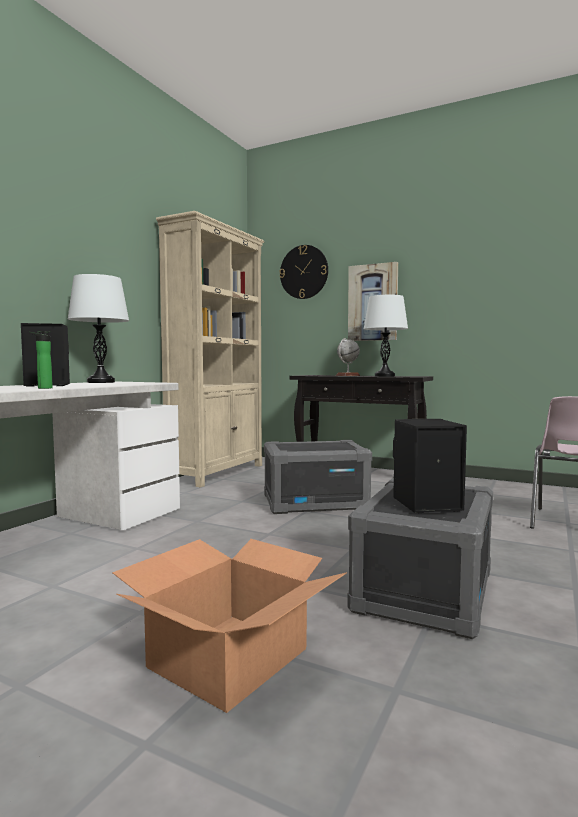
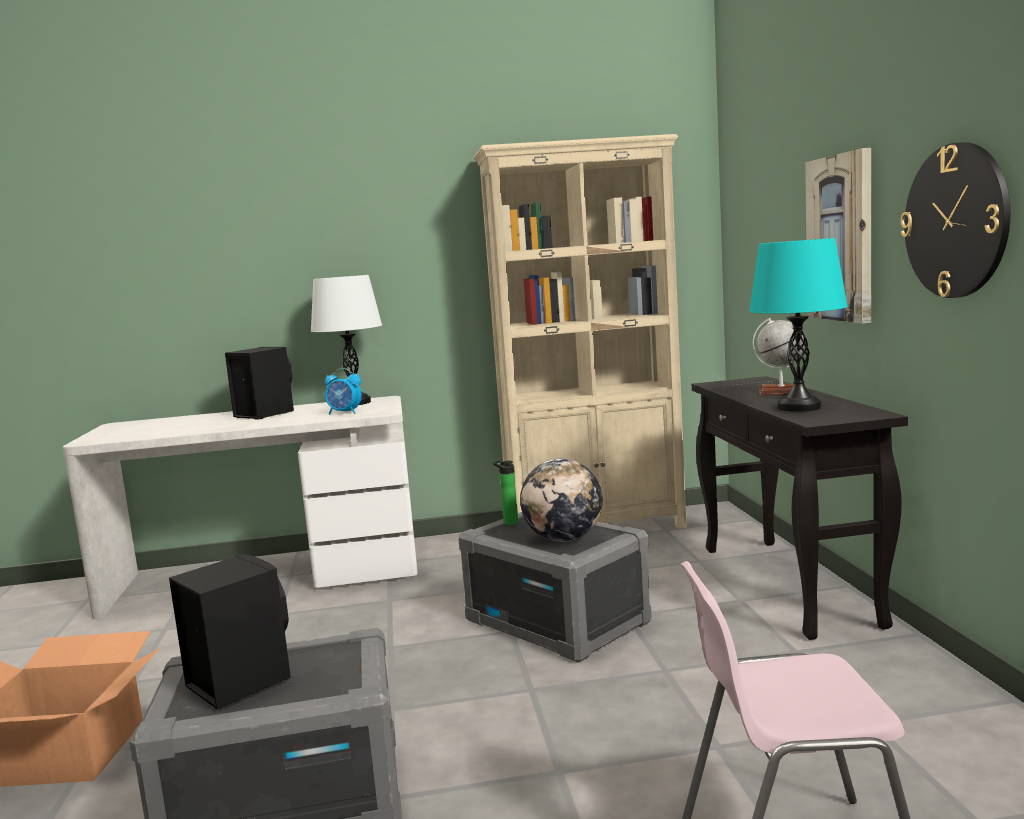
camera: 55 degrees right, 5 degrees up
bottle [29,331,53,389] -> bottle moved to [493,460,518,525]
wall clock [279,245,328,299] -> wall clock moved to [901,142,1010,298]
white table lamp [364,295,408,377] -> turquoise table lamp [749,238,848,412]
none -> alarm clock [325,368,362,415]
none -> globe [520,458,603,542]

